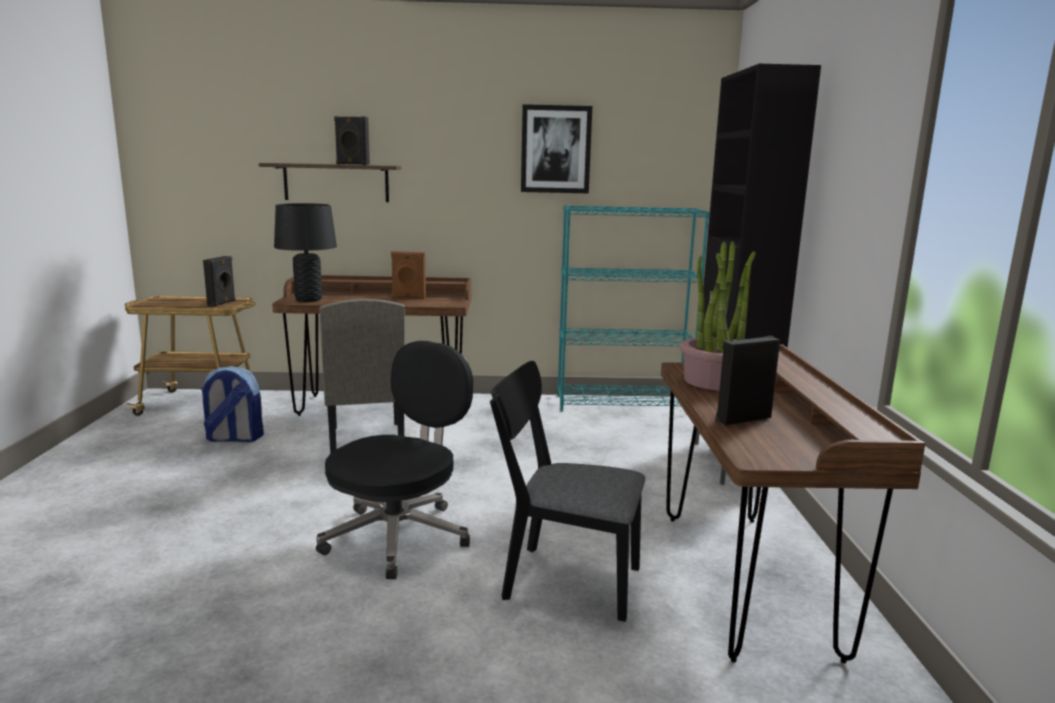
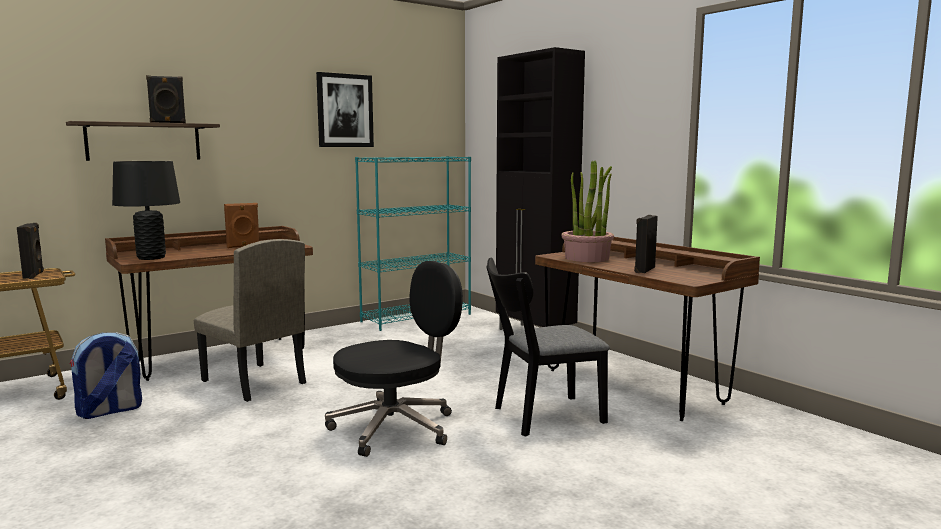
camera: 35 degrees left, 5 degrees down
black office chair [316,341,473,579] -> black office chair turned 60 degrees clockwise [325,261,463,457]

